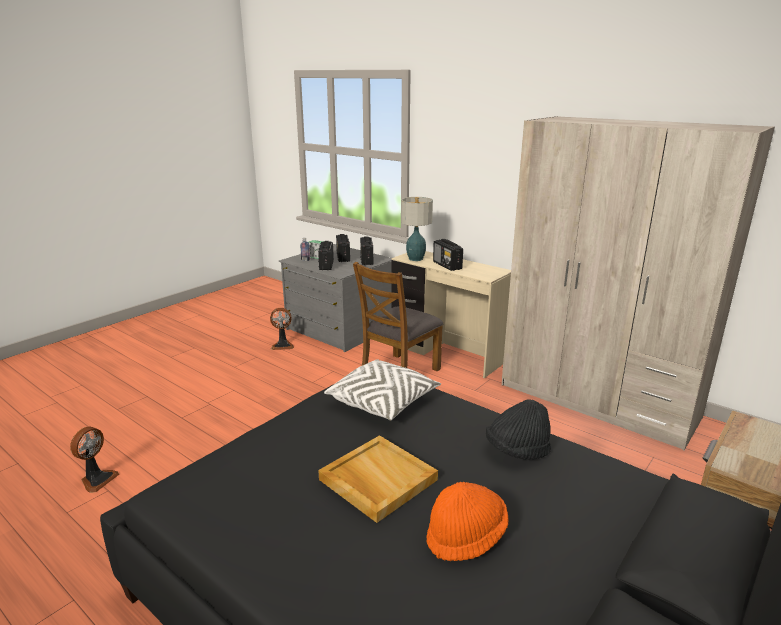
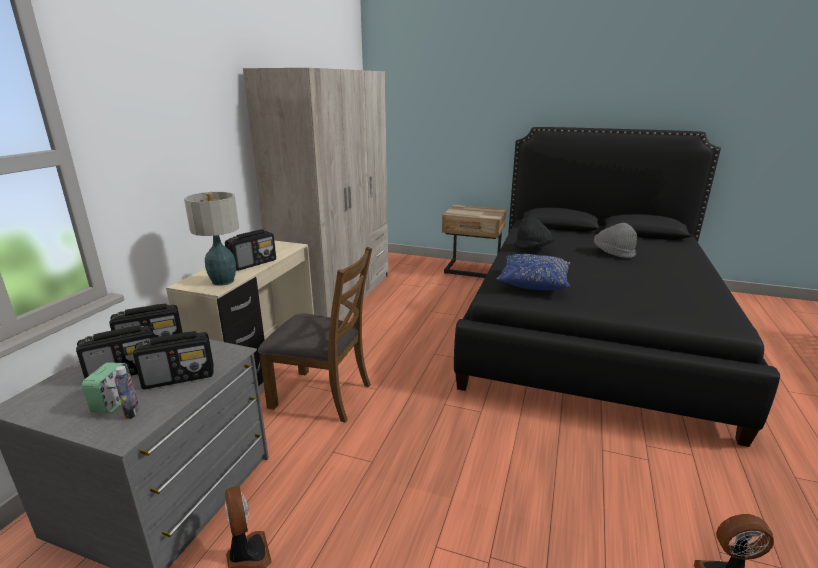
camera: 110 degrees left, 0 degrees up
beige tray [318,435,438,523] -> none
white pillow [324,359,441,420] -> blue pillow [497,254,570,290]
orange hat [426,482,508,561] -> grey hat [594,223,637,258]

